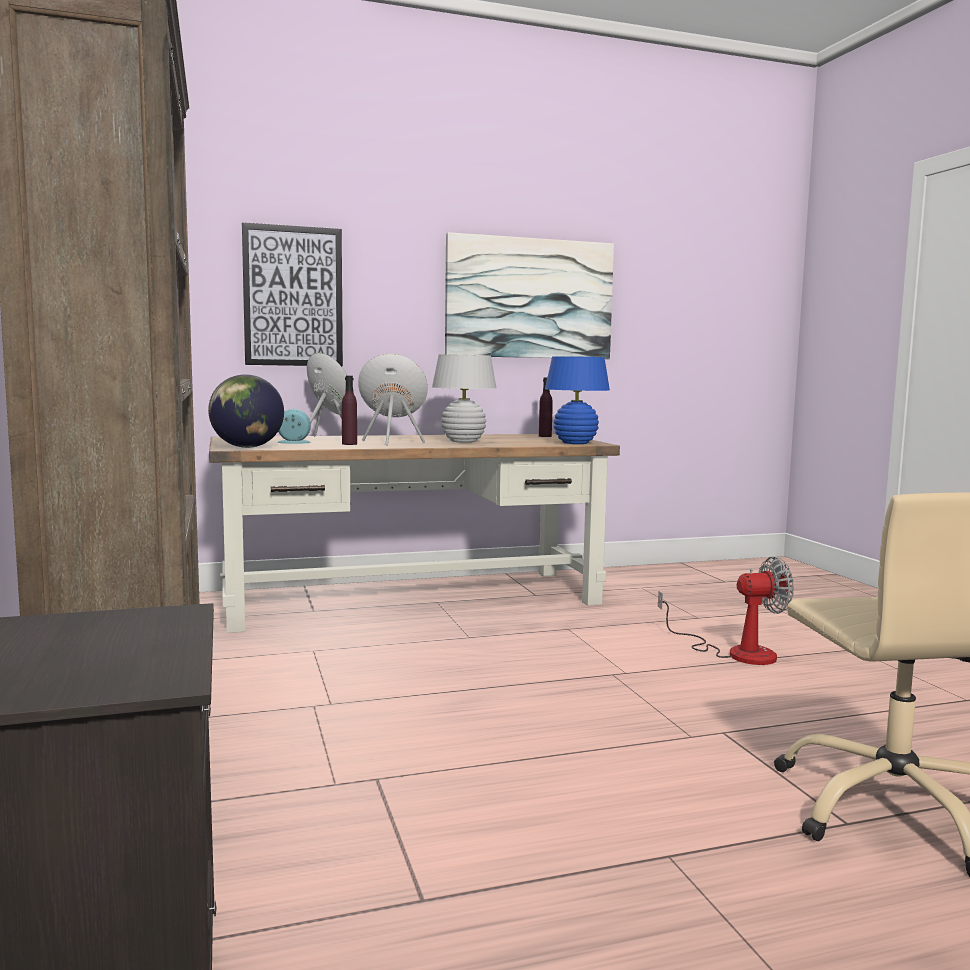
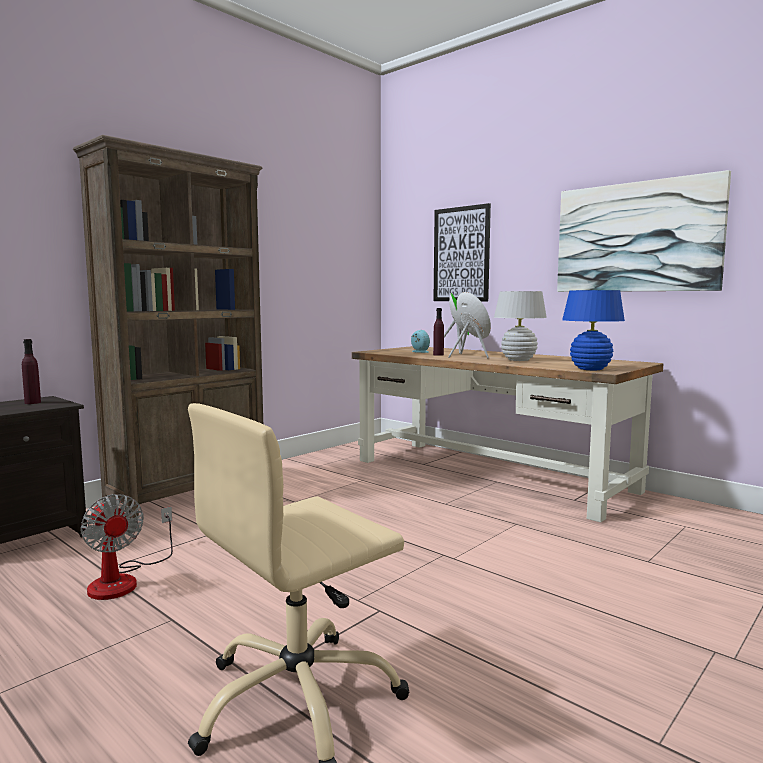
camera: 60 degrees right, 0 degrees up
globe [208,375,284,448] -> none
purple bottle [539,377,553,437] -> purple bottle moved to [22,339,41,404]
fan [658,556,794,665] -> fan moved to [80,494,173,600]

